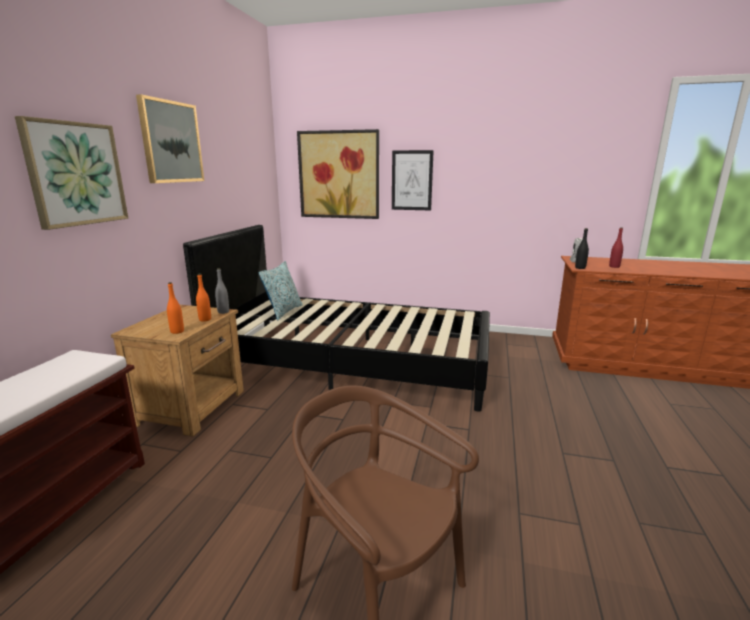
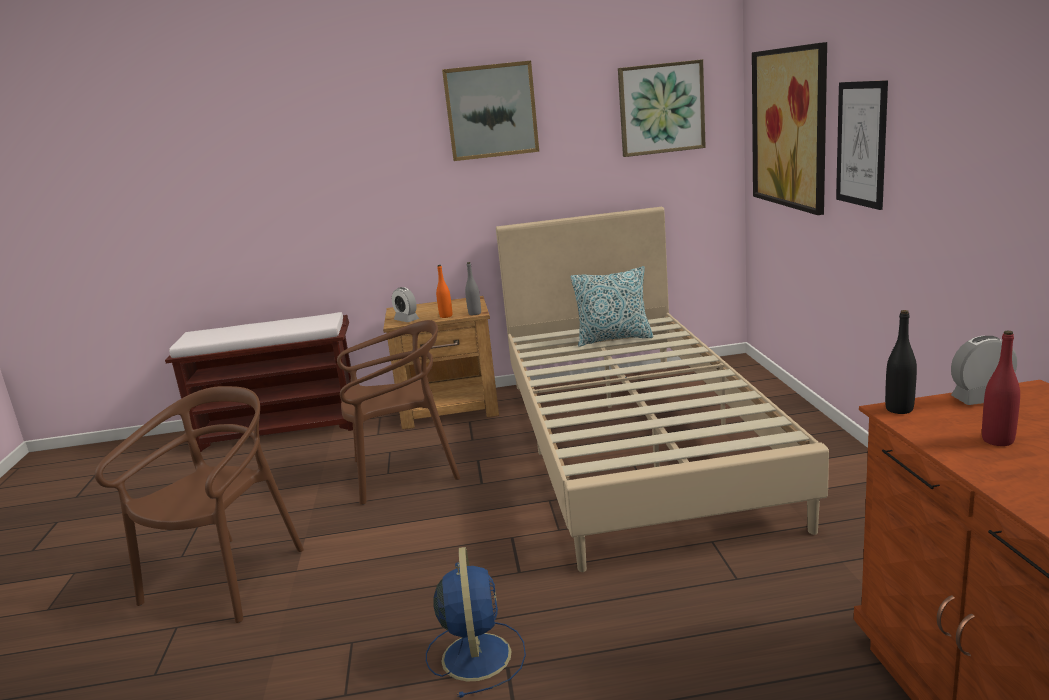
camera: 70 degrees right, 0 degrees up
picture [15,116,128,230] -> picture moved to [618,59,706,157]
orange bottle [167,282,184,334] -> alarm clock [392,287,419,322]
black bed [183,225,490,412] -> beige bed [496,207,829,572]
none -> brown chair [337,320,460,505]
none -> blue fan [426,547,526,698]

